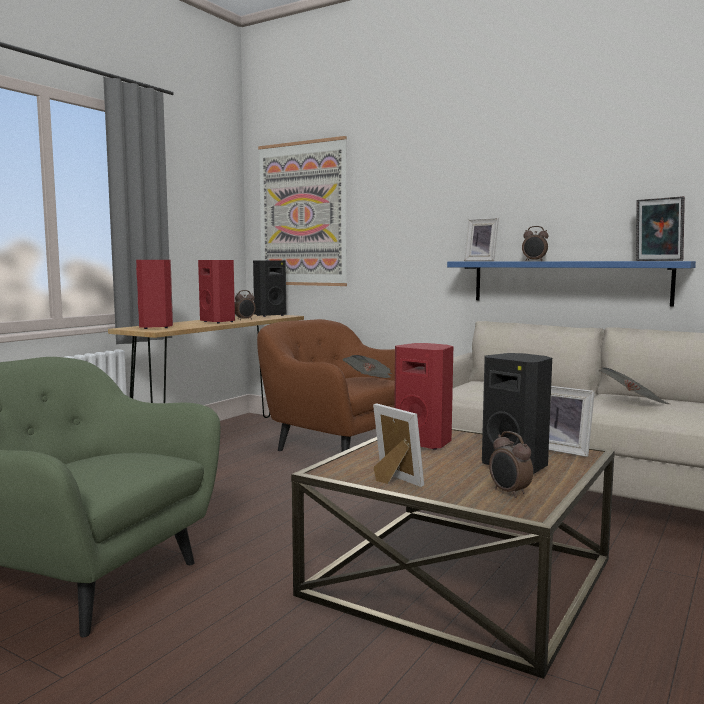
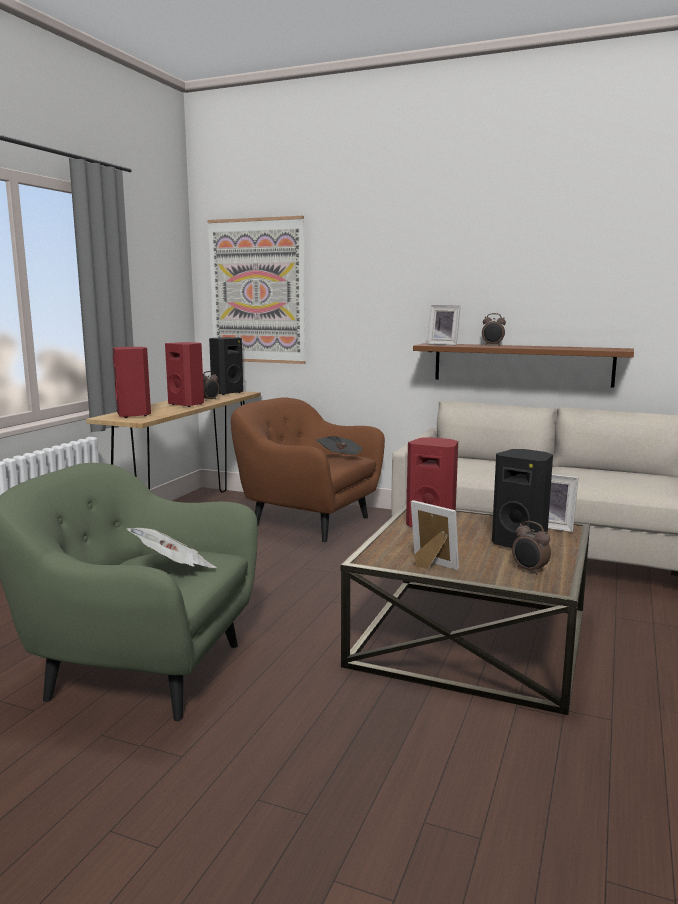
camera: 10 degrees left, 5 degrees up
blue shelf [447,261,696,306] -> brown shelf [413,343,634,388]
newspaper [599,367,670,404] -> newspaper moved to [126,528,217,568]
picture frame [636,196,685,261] -> none

